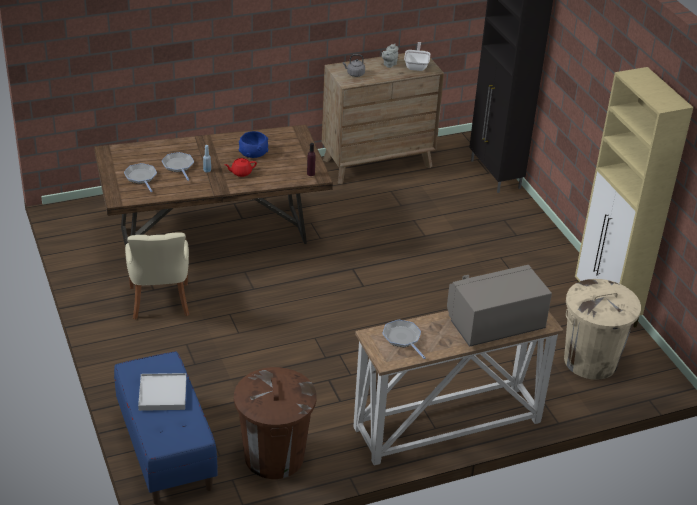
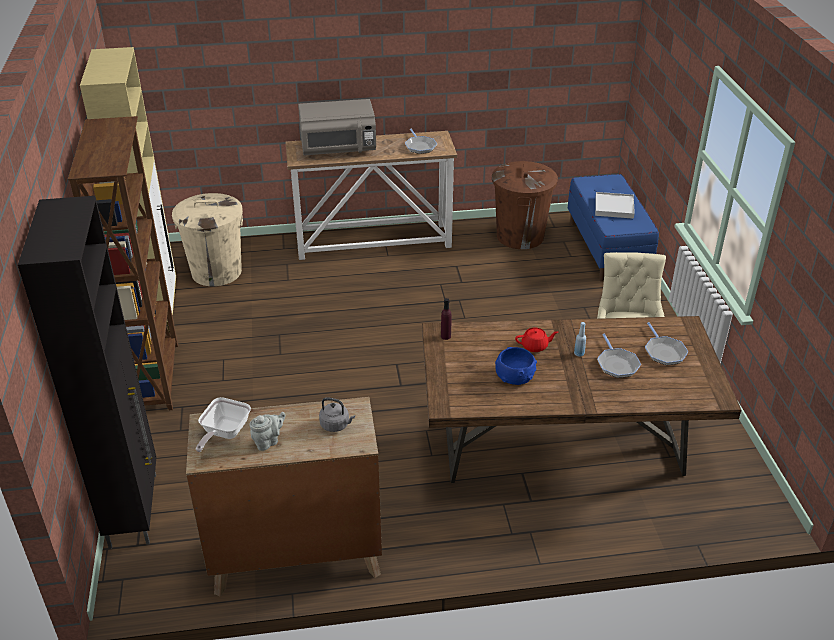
camera: 165 degrees left, 0 degrees up
none -> brown bookcase [68,116,178,410]

